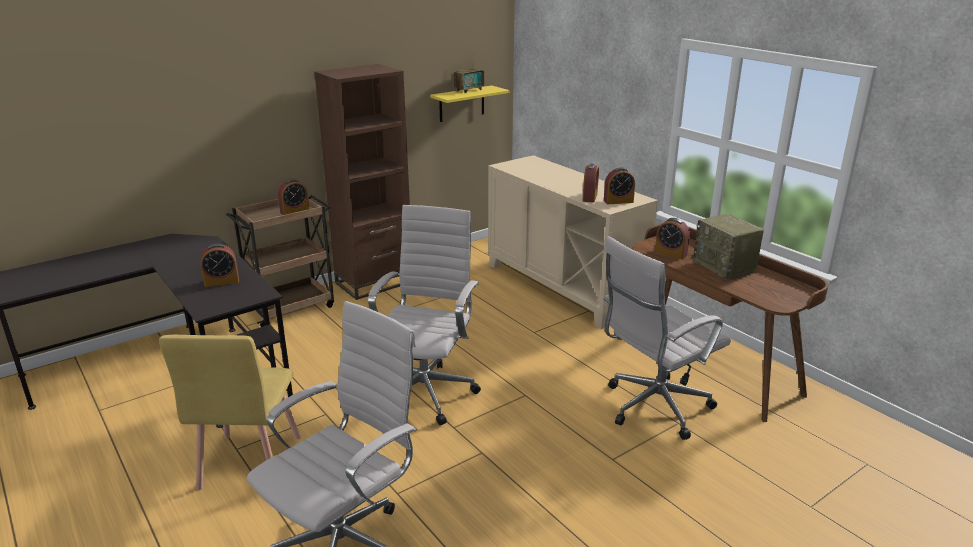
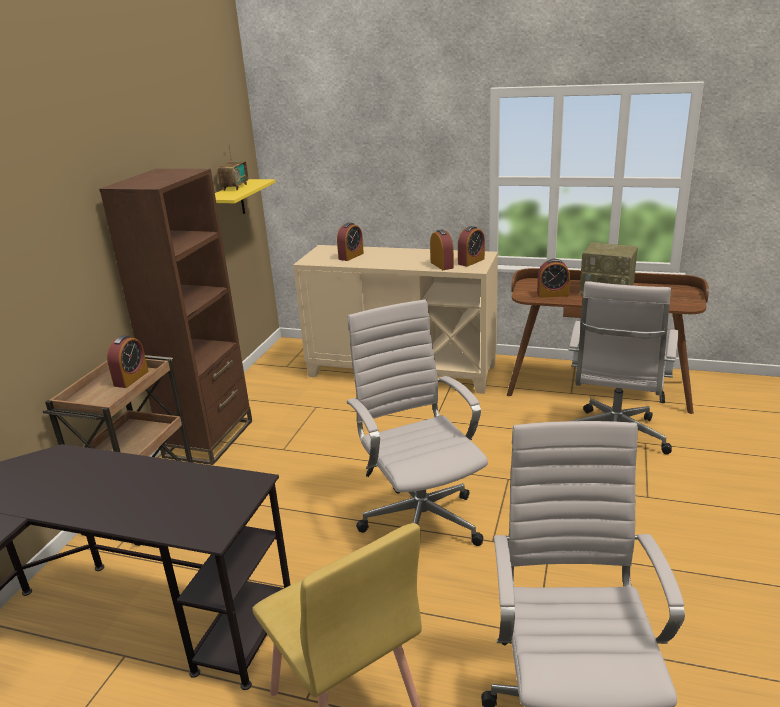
camera: 35 degrees left, 0 degrees up
alarm clock [201,243,239,287] -> alarm clock moved to [337,223,364,261]

